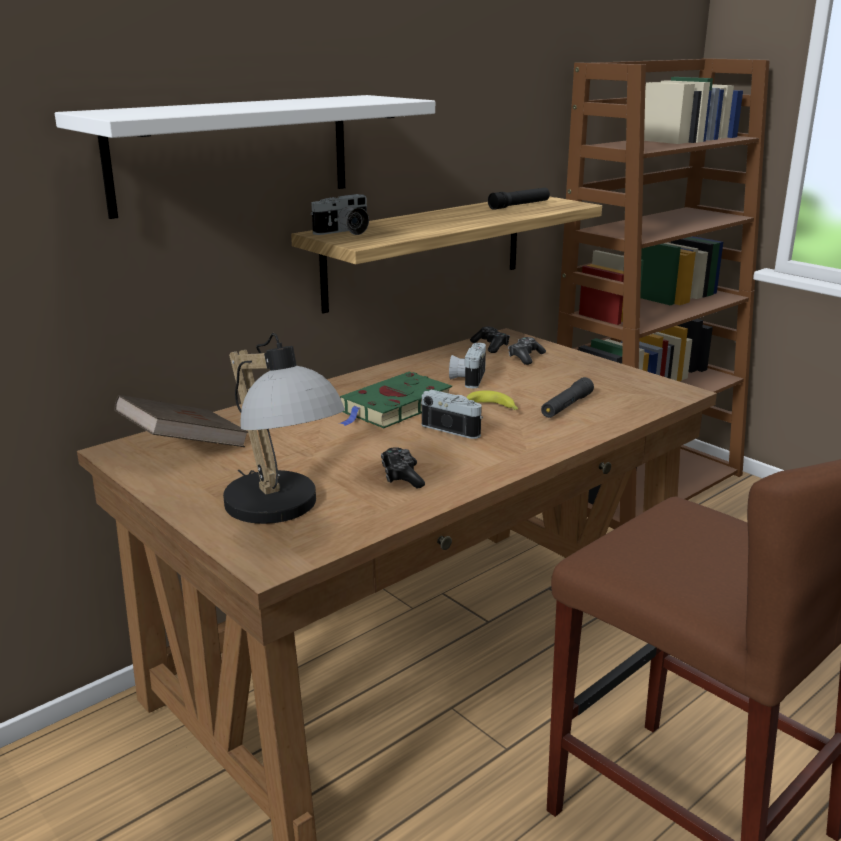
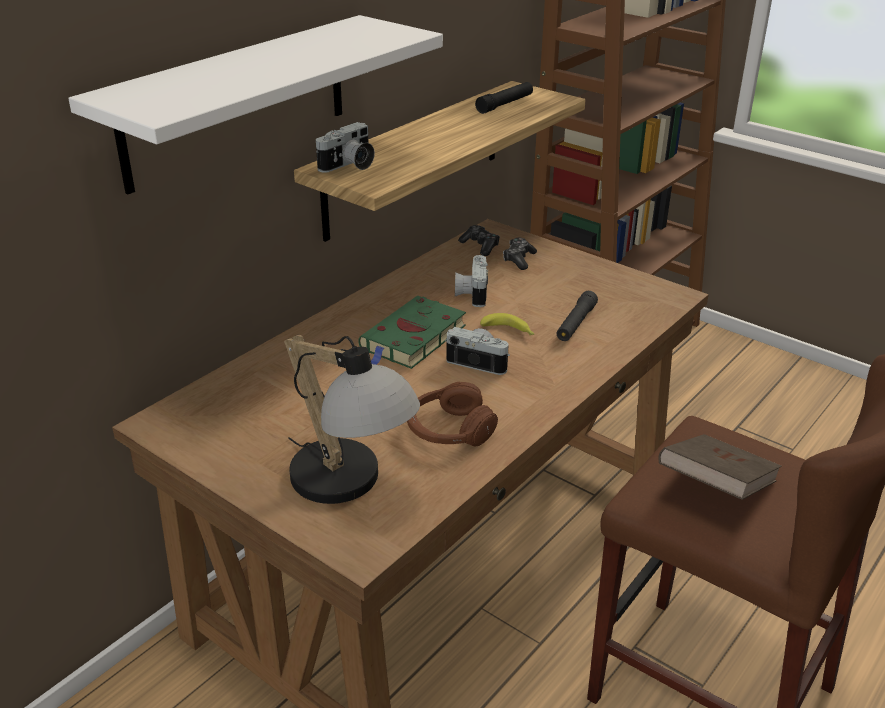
camera: 10 degrees left, 10 degrees up
brown book [114,395,248,447] -> brown book moved to [659,434,782,500]
game controller [381,447,425,489] -> brown headphones [407,382,498,447]

